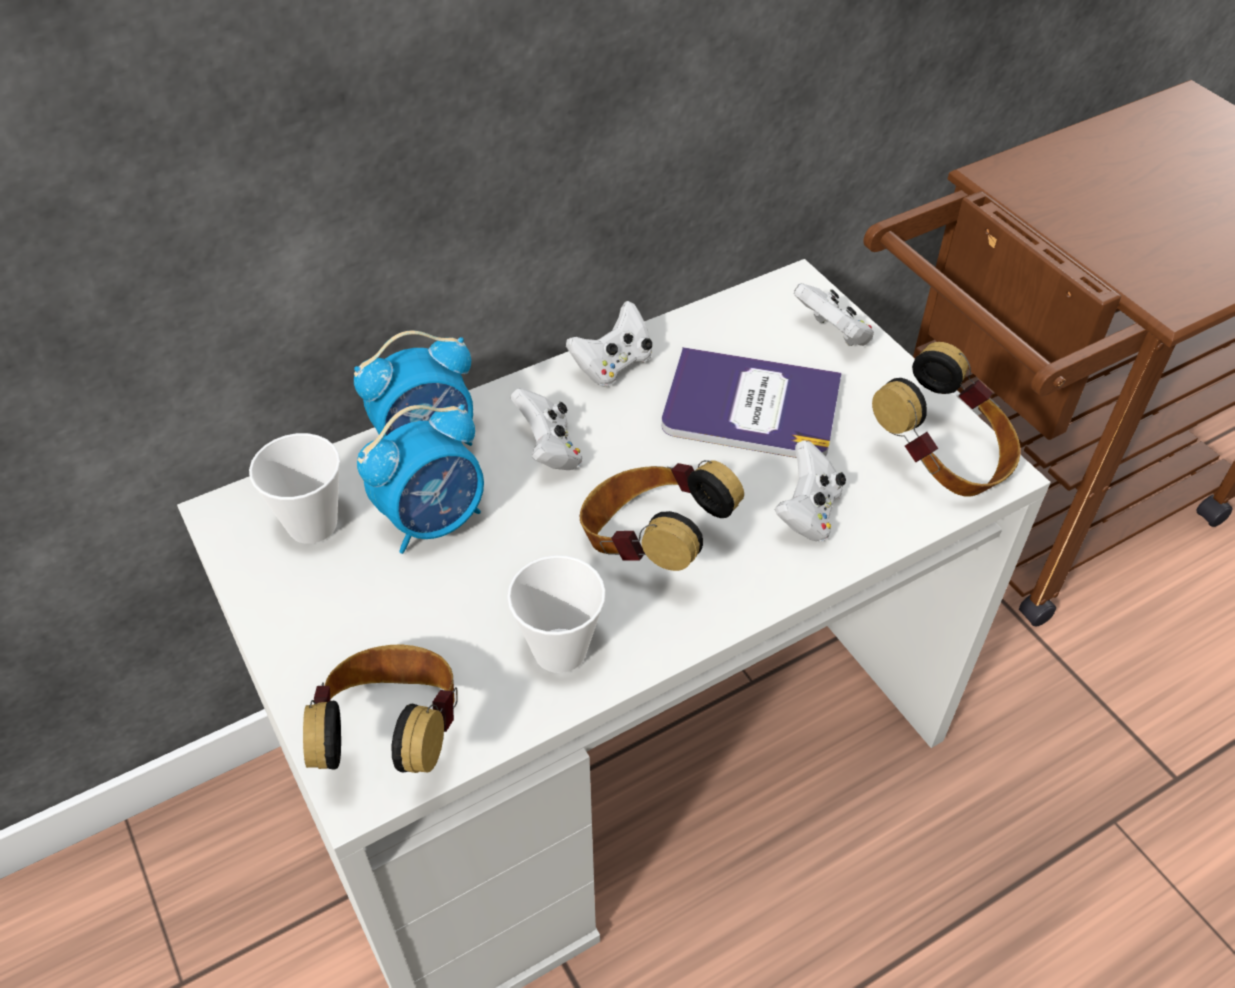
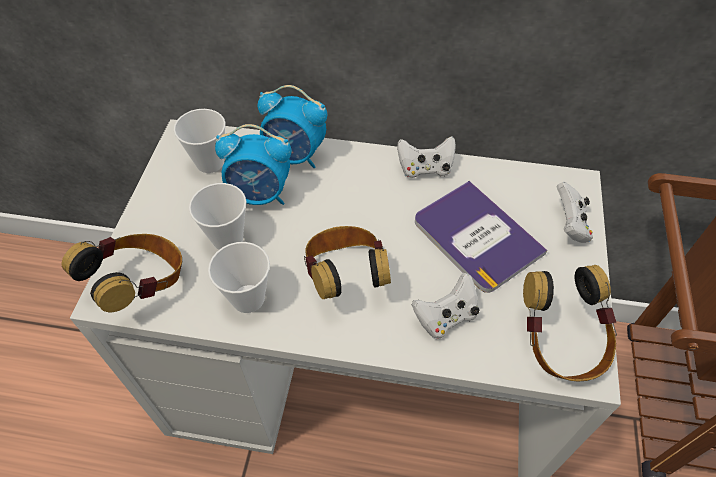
camera: 40 degrees right, 5 degrees up
white game controller [511,388,583,470] -> none
none -> cup [189,183,246,250]

